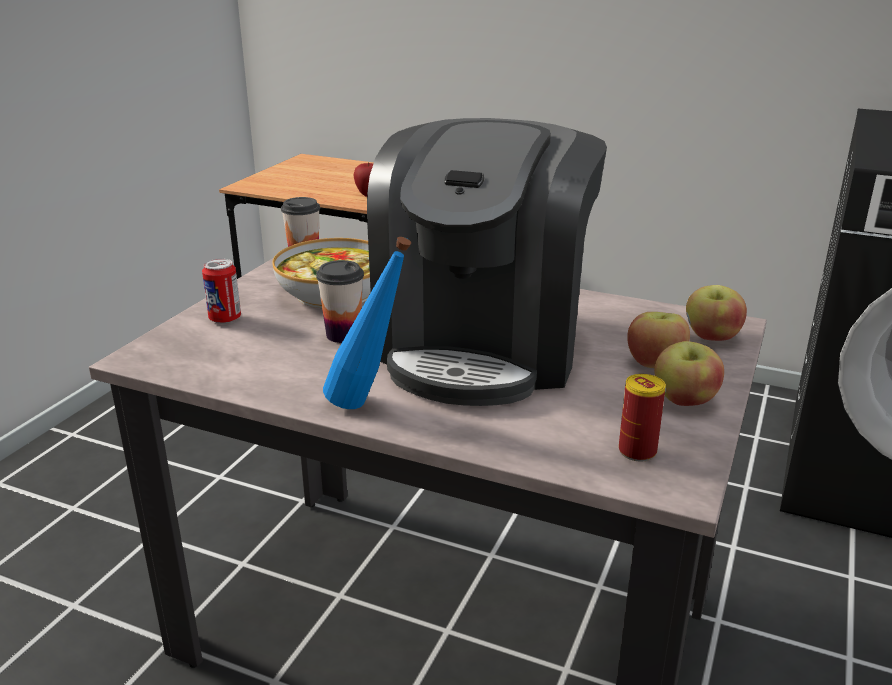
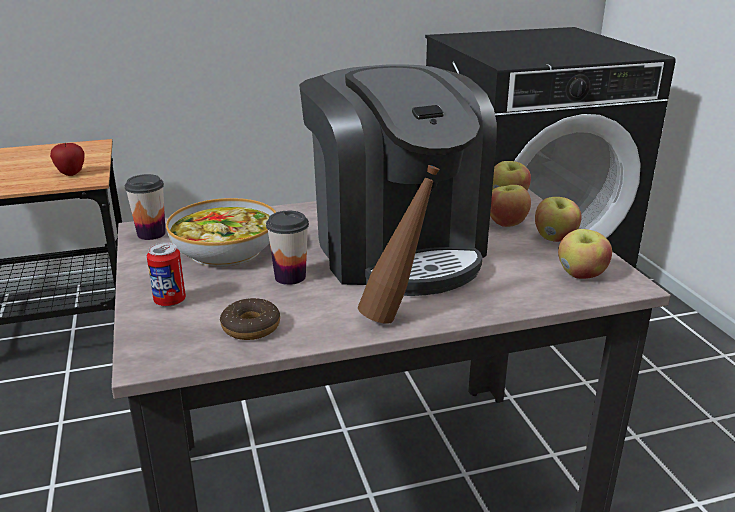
camera: 40 degrees left, 0 degrees up
blue bottle [323,237,411,409] -> brown bottle [358,165,440,324]
can [619,374,666,462] -> apple [558,229,612,279]
none -> donut [220,298,280,340]

